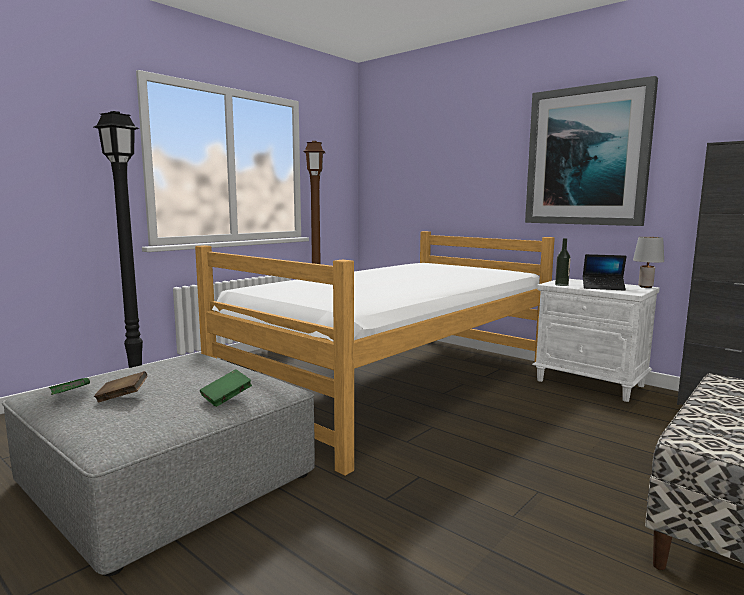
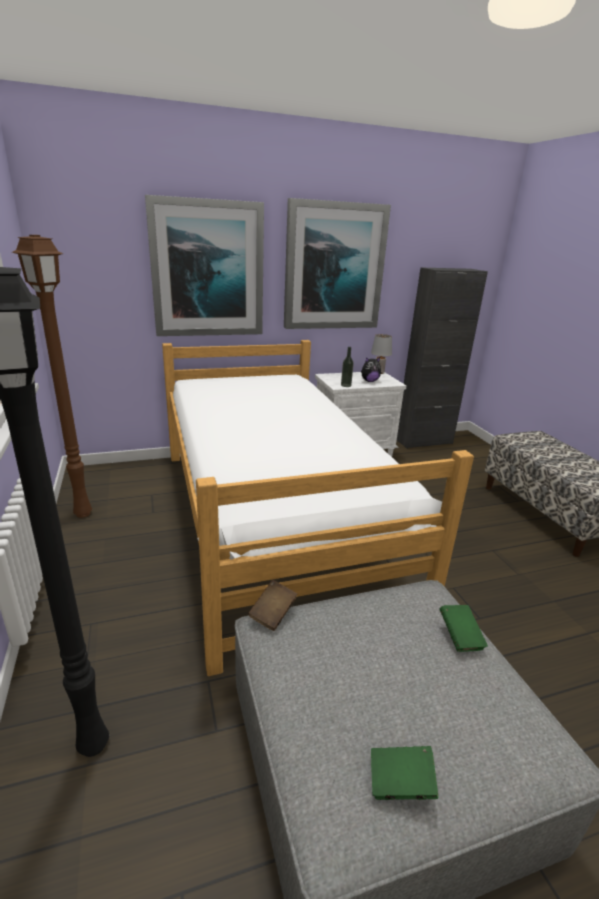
camera: 60 degrees left, 15 degrees up
brown book [94,371,147,403] -> brown book moved to [248,580,297,631]
laptop [583,254,626,291] -> plush toy [361,357,381,382]
none -> picture [145,195,264,336]

